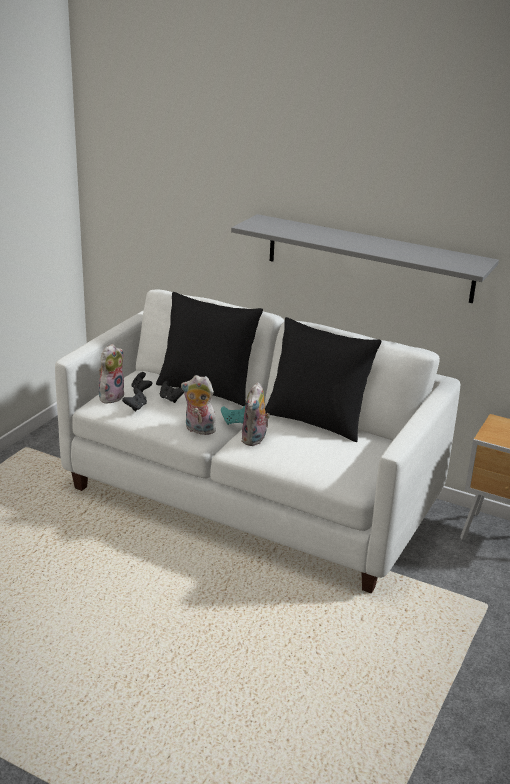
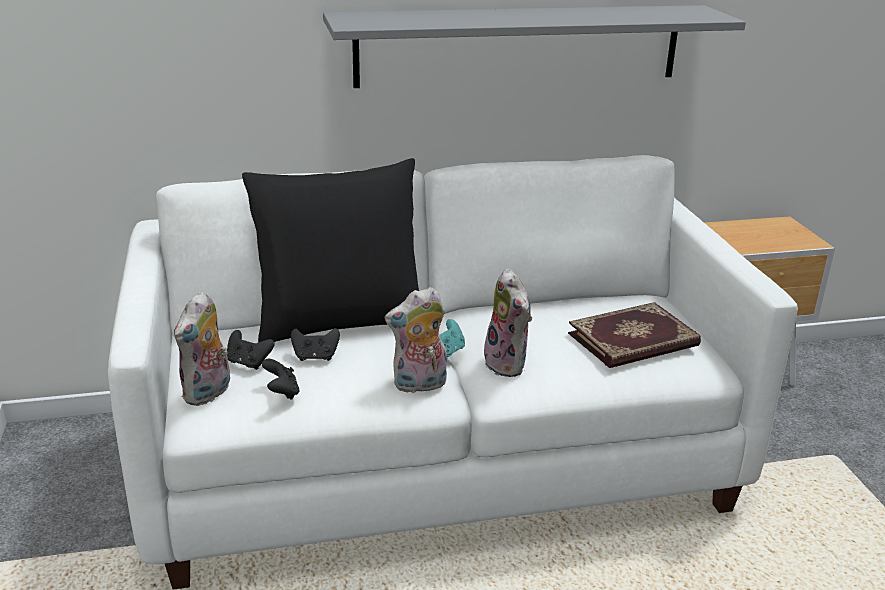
camera: 40 degrees left, 0 degrees up
plush toy [99,344,124,404] -> plush toy turned 150 degrees counterclockwise [174,291,230,406]
black pillow [265,317,381,442] -> none
none -> book [568,302,701,368]

